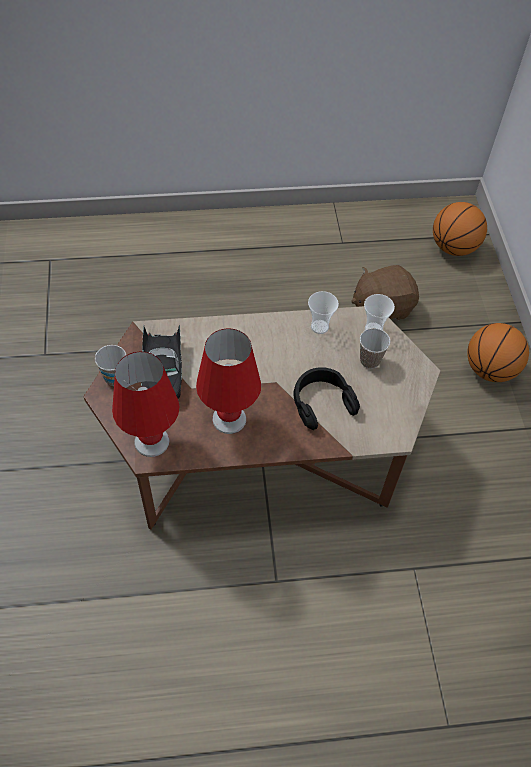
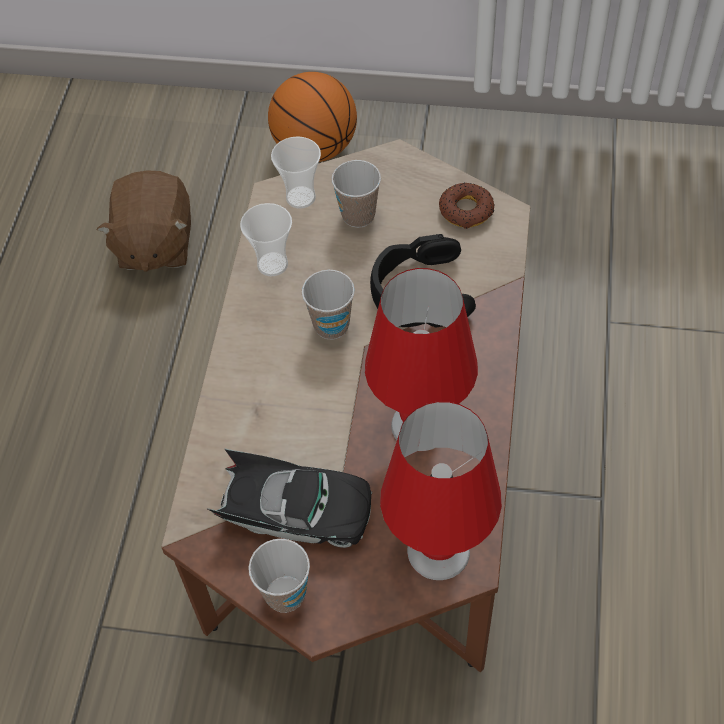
camera: 70 degrees left, 0 degrees up
basketball [433,202,487,256] -> none
none -> cup [302,270,355,339]
none -> donut [439,183,495,229]

